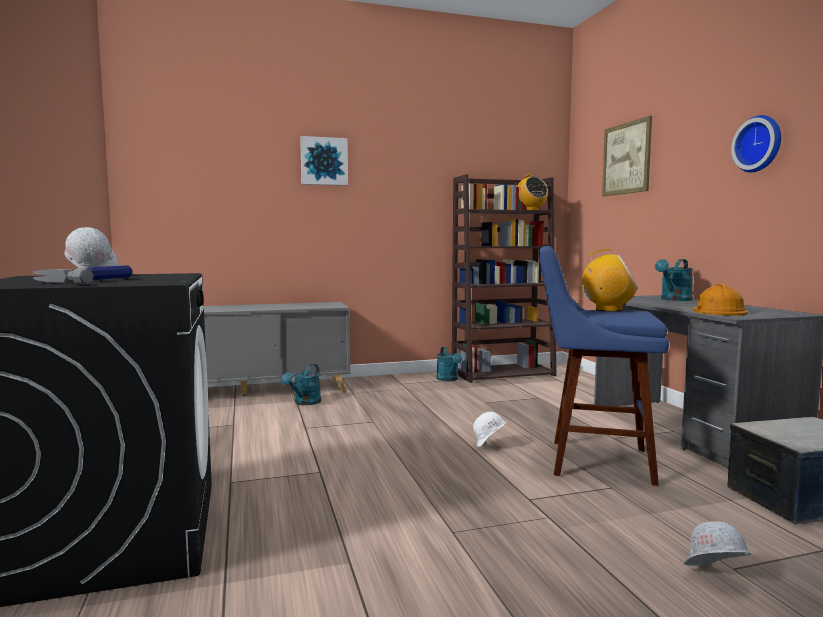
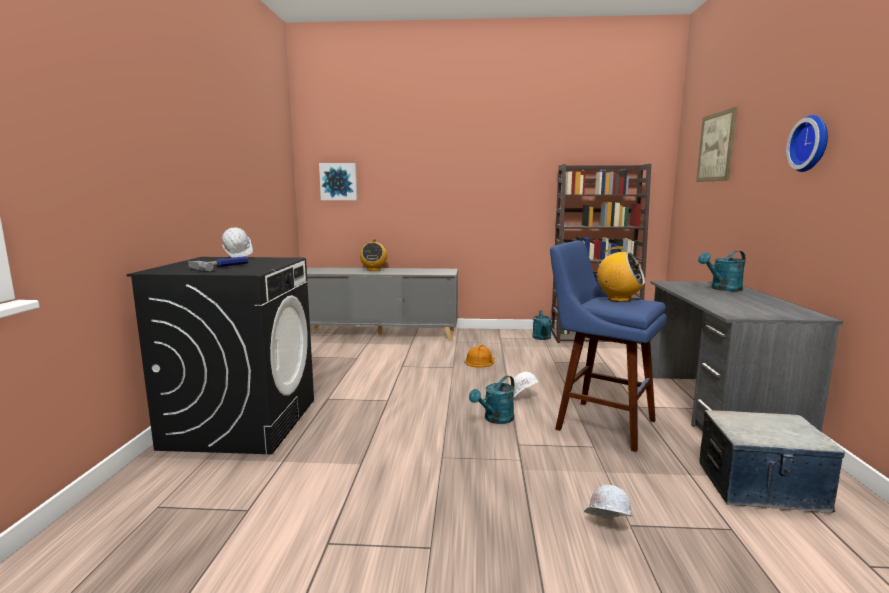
camera: 20 degrees right, 5 degrees up
turquoise watering can [281,364,321,405] -> turquoise watering can moved to [469,375,514,424]
picture [300,136,348,186] -> picture moved to [319,163,357,200]
radio [515,173,548,210] -> radio moved to [360,239,387,271]
orange hard hat [692,284,748,316] -> orange hard hat moved to [465,345,495,368]

